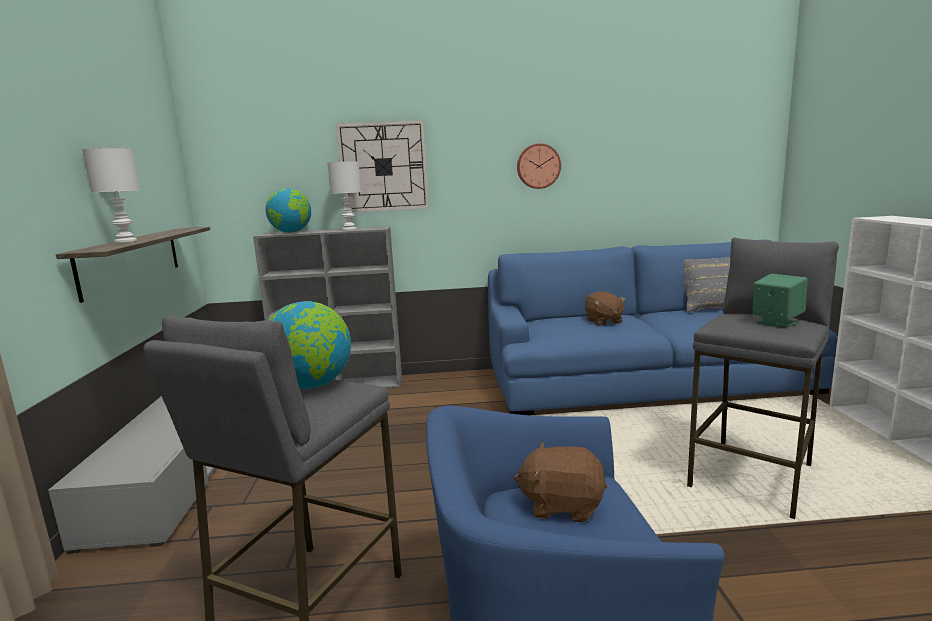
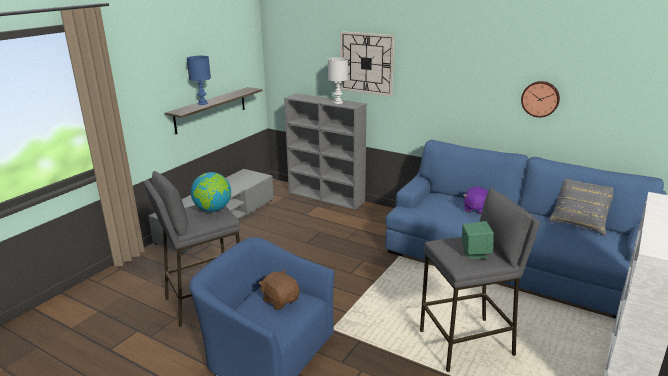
camera: 35 degrees right, 10 degrees up
white table lamp [82,148,140,243] -> blue table lamp [187,56,211,105]
globe [265,188,311,233] -> none
wall clock [517,143,561,189] -> wall clock moved to [521,81,560,118]
brown plush toy [585,291,626,326] -> purple plush toy [463,187,488,215]

